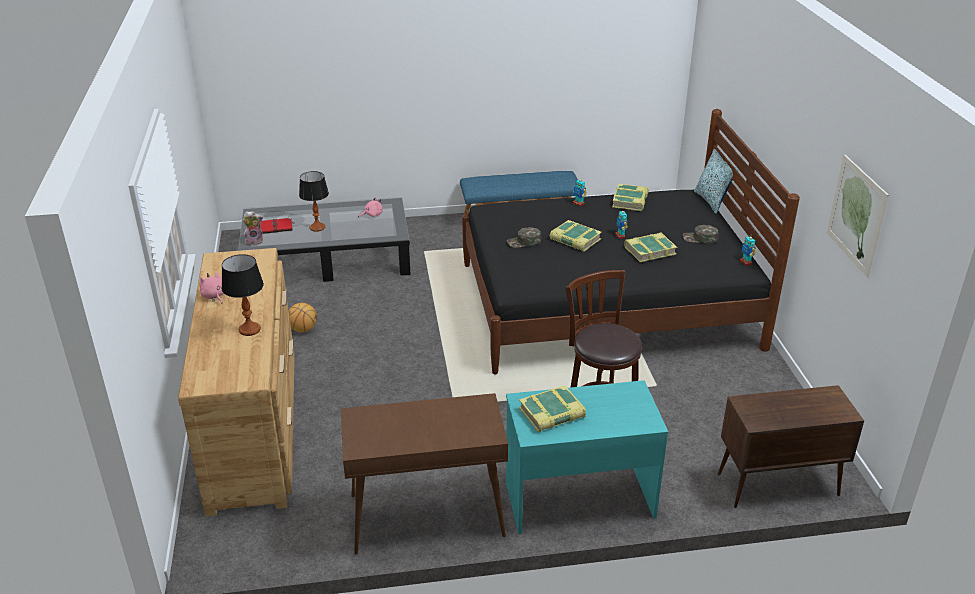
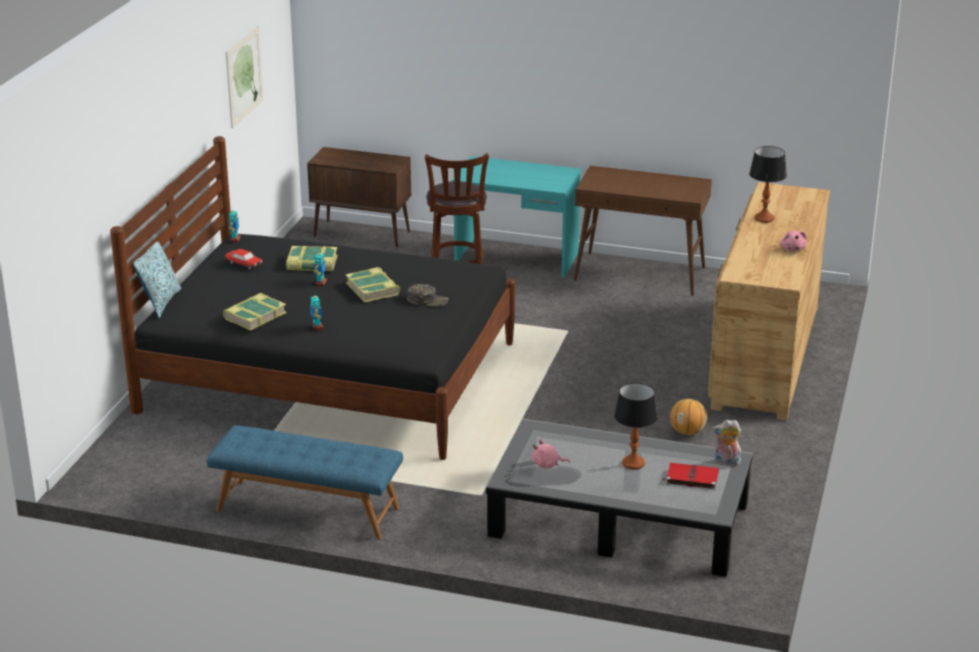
camera: 155 degrees left, 5 degrees down
book [519,385,586,432] -> none
green cap [683,225,719,243] -> toy car [225,249,263,270]

